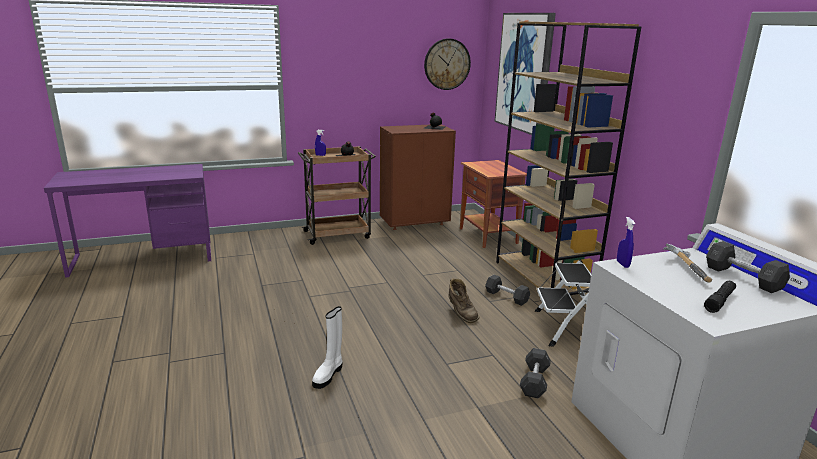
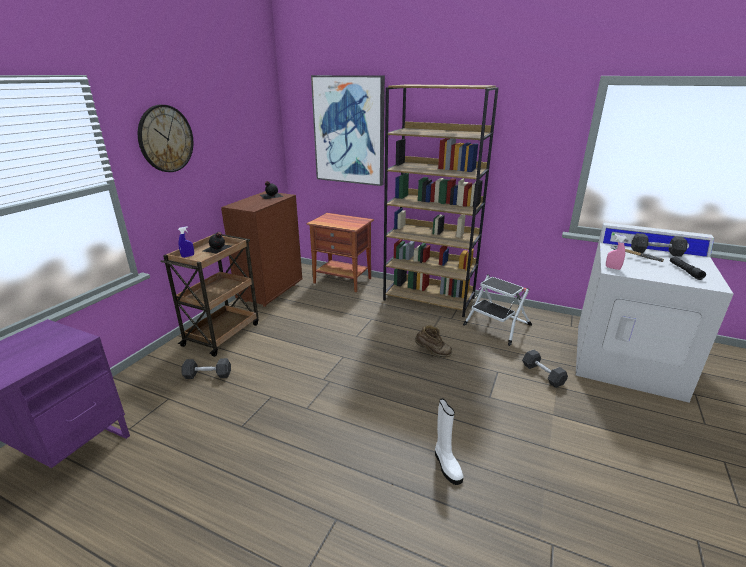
camera: 45 degrees left, 5 degrees up
wall clock [424,38,471,90] -> wall clock moved to [138,105,193,172]
grey dumbbell [485,275,530,306] -> grey dumbbell moved to [181,358,231,379]
blue spray bottle [617,217,635,268] -> pink spray bottle [606,234,626,270]

